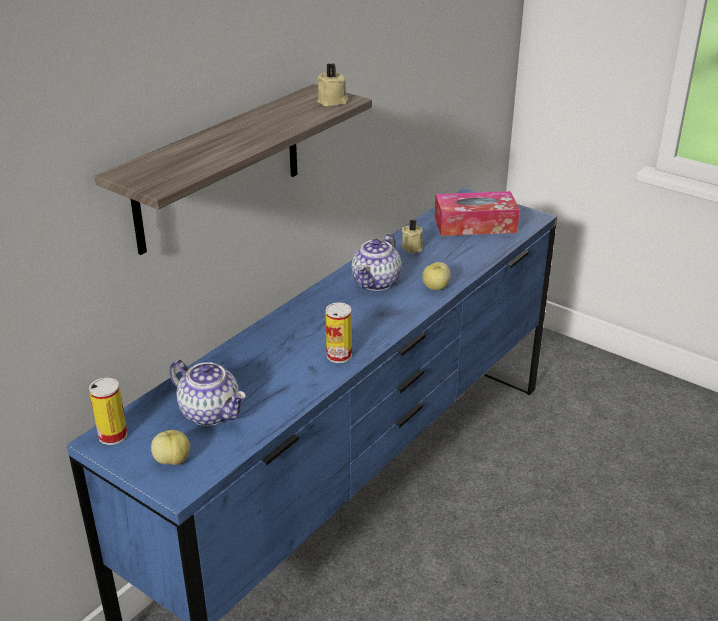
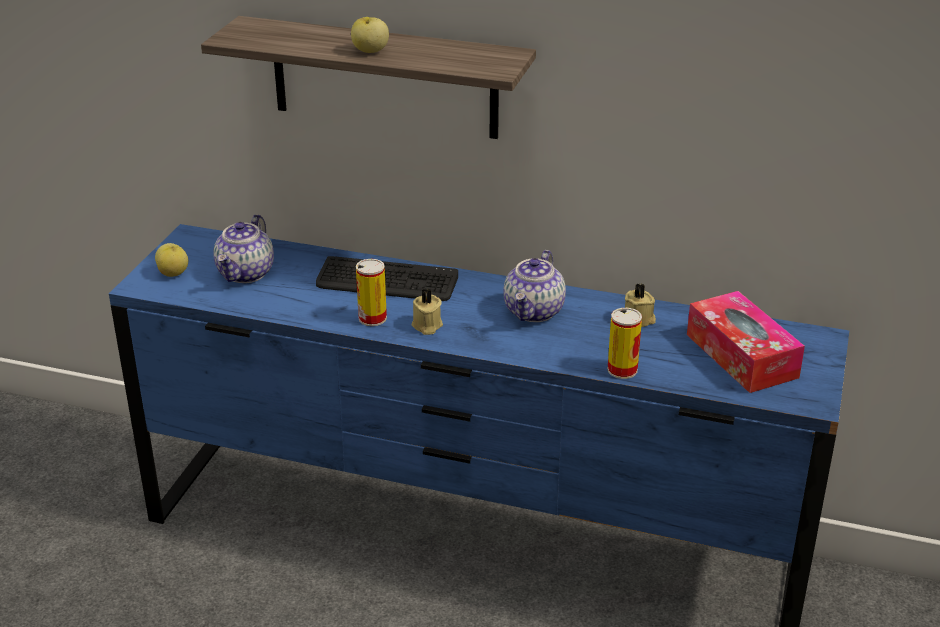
camera: 70 degrees right, 0 degrees up
can [89,378,128,445] -> can moved to [607,308,642,379]
beige candle [317,63,348,106] -> beige candle moved to [412,288,443,335]
teapot [351,233,402,291] -> teapot turned 75 degrees counterclockwise [503,250,566,322]
apple [422,262,451,290] -> apple moved to [351,17,389,53]
none -> keyboard [316,256,458,301]

